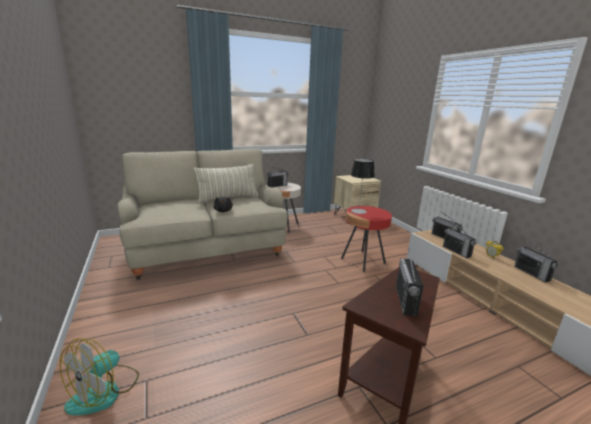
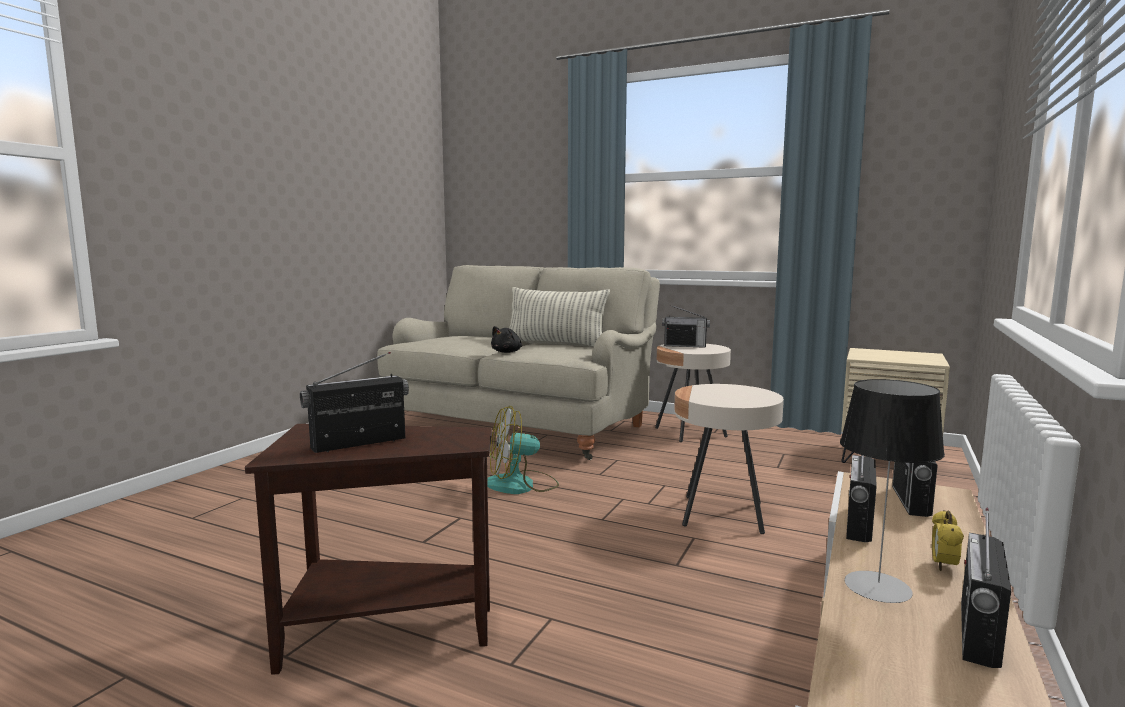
camera: 50 degrees right, 10 degrees down
fan [60,338,139,415] -> fan moved to [487,406,559,494]
red side table [341,206,392,272] -> beige side table [674,384,784,534]
table lamp [351,159,375,214] -> table lamp moved to [840,379,945,603]

